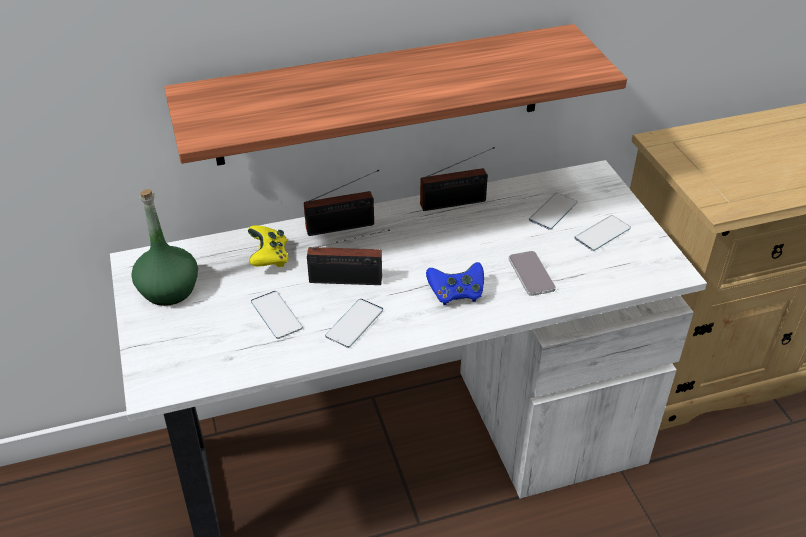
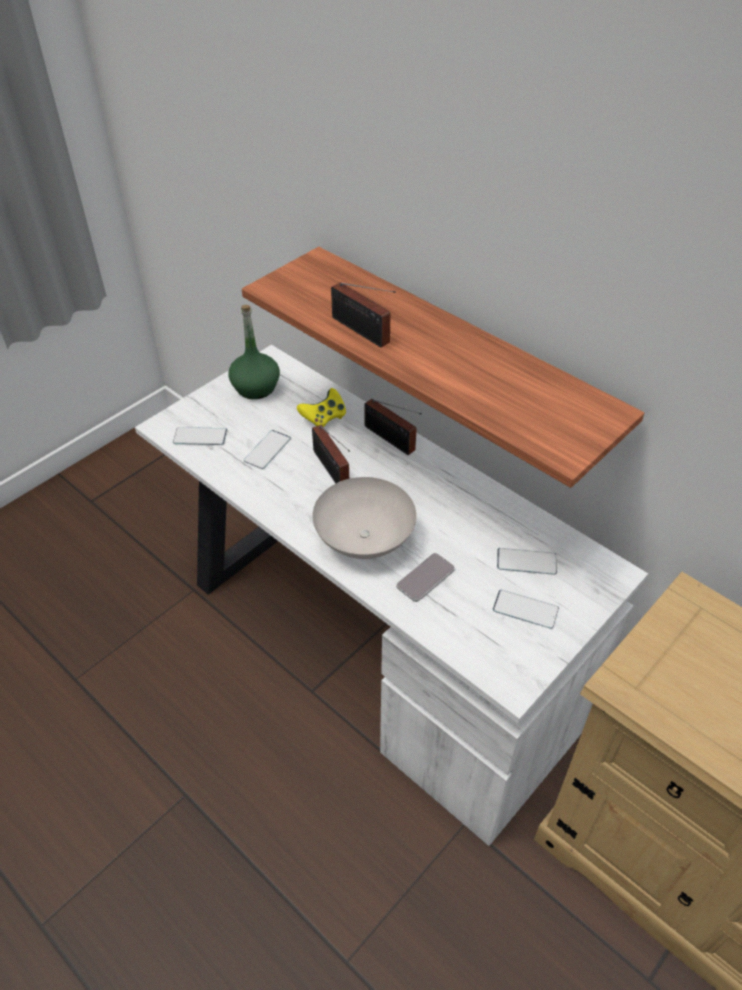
camera: 60 degrees right, 5 degrees up
phone [325,299,383,348] -> phone moved to [173,427,227,445]
radio [420,147,495,211] -> radio moved to [331,282,396,347]
blue game controller [426,262,484,305] -> white bowl [312,477,417,559]

